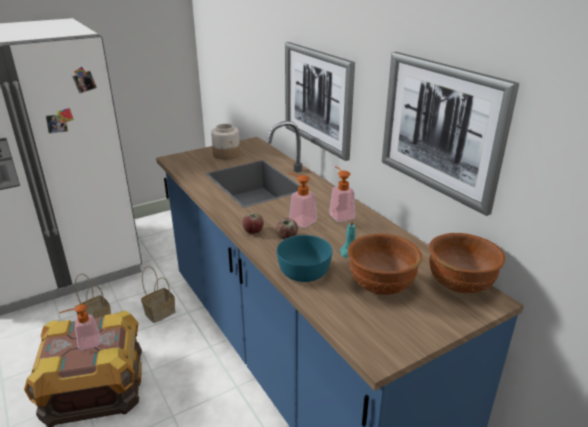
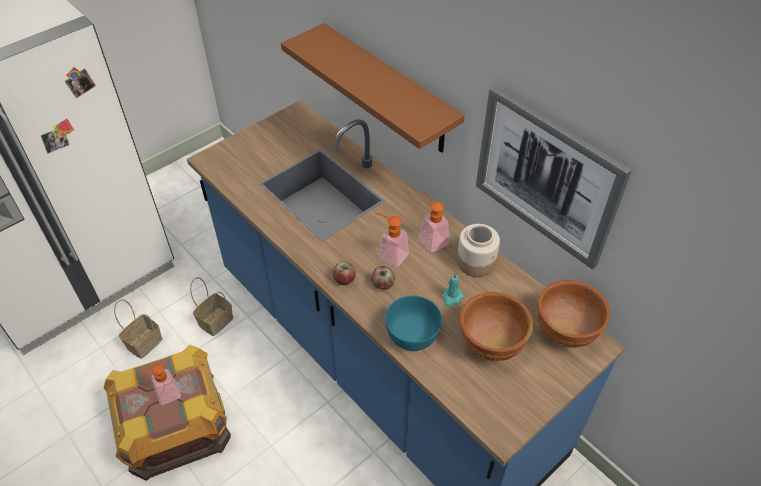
camera: 10 degrees left, 20 degrees up
jar [211,124,240,160] -> jar moved to [457,224,500,277]
picture [285,42,355,161] -> brown shelf [281,23,465,153]

